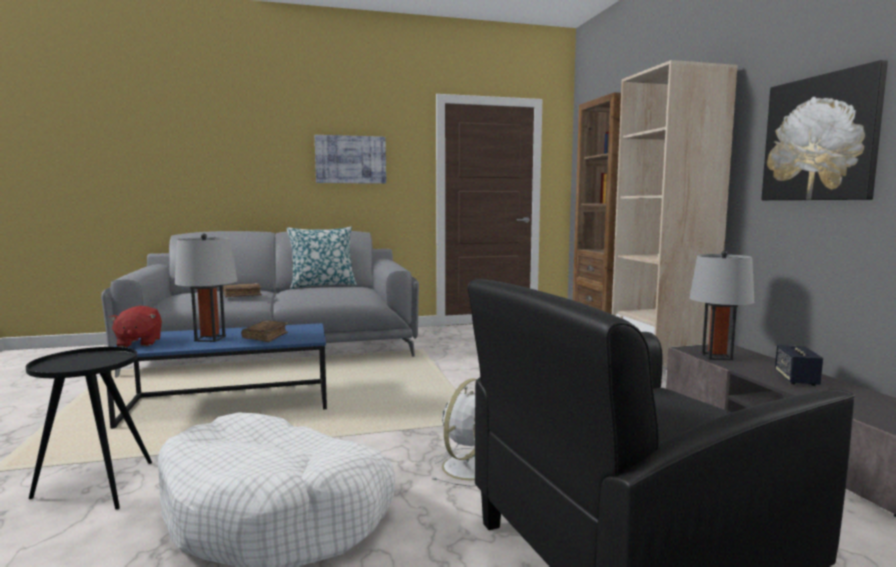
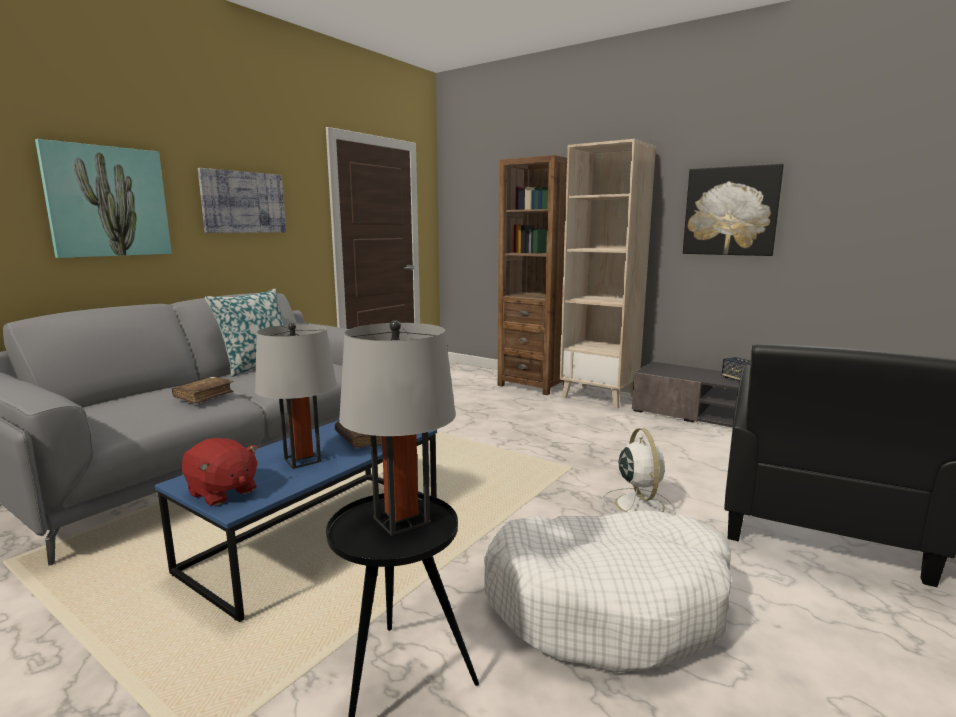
camera: 40 degrees left, 5 degrees up
grey table lamp [689,251,754,360] -> grey table lamp moved to [339,320,456,536]
none -> picture [35,139,172,258]

